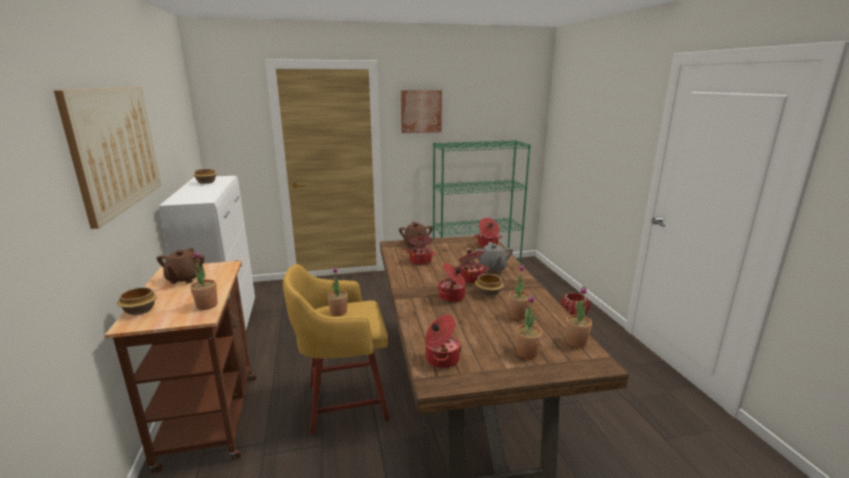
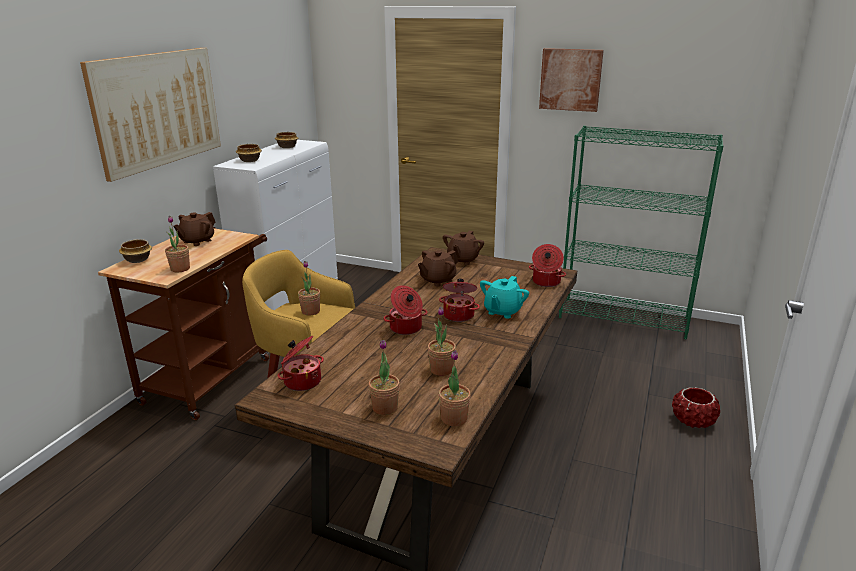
camera: 35 degrees right, 5 degrees up
cooking pot [406,235,436,265] -> brown teapot [418,250,458,286]
grey teapot [474,242,513,273] -> turquoise teapot [480,276,529,319]
bowl [475,274,504,297] -> bowl moved to [236,144,262,162]

